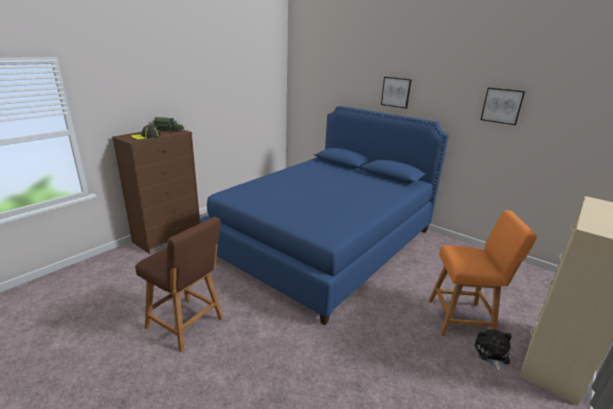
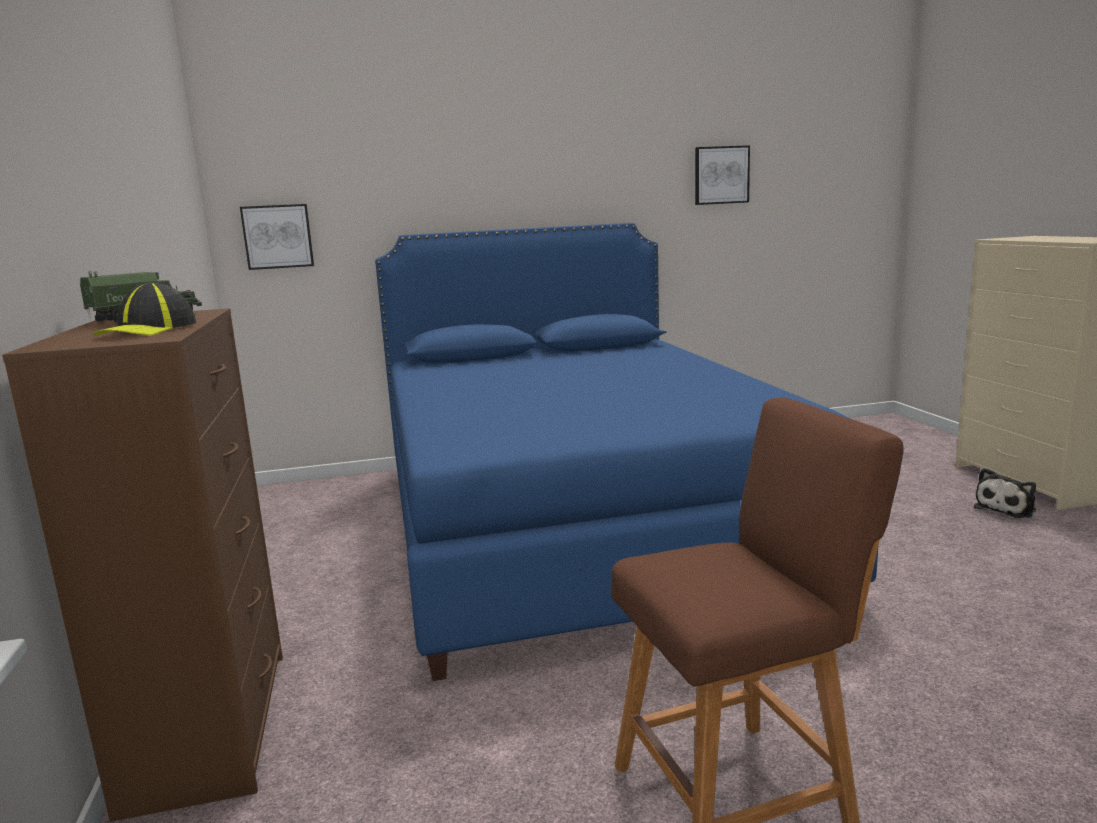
camera: 50 degrees left, 10 degrees down
picture [381,77,412,109] -> picture moved to [240,204,314,270]
orange stool [428,210,537,336] -> none
plush toy [474,329,511,373] -> plush toy turned 90 degrees counterclockwise [974,468,1036,518]

